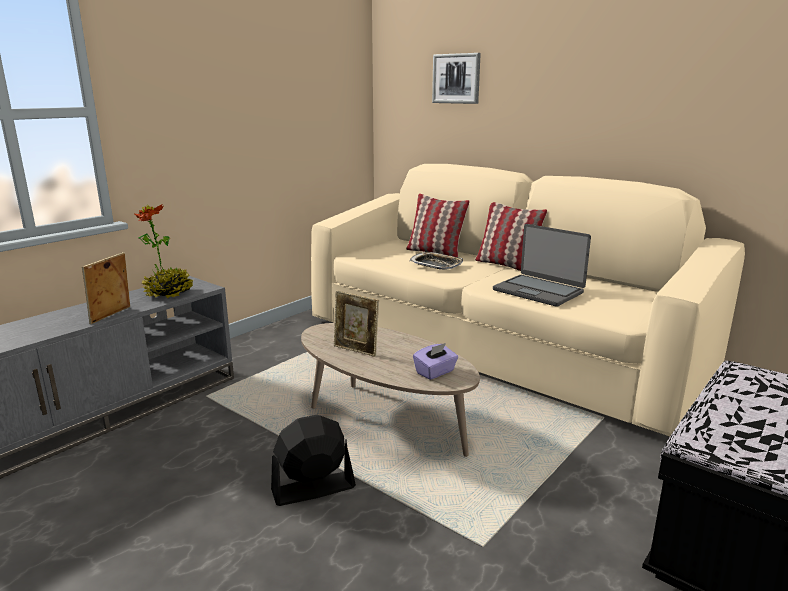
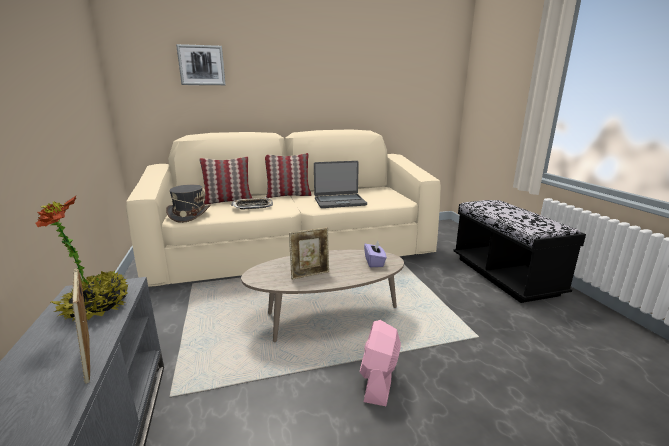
camera: 55 degrees left, 0 degrees up
black fan [271,415,356,506] -> pink fan [360,320,401,406]
none -> grey hat [166,184,211,223]

